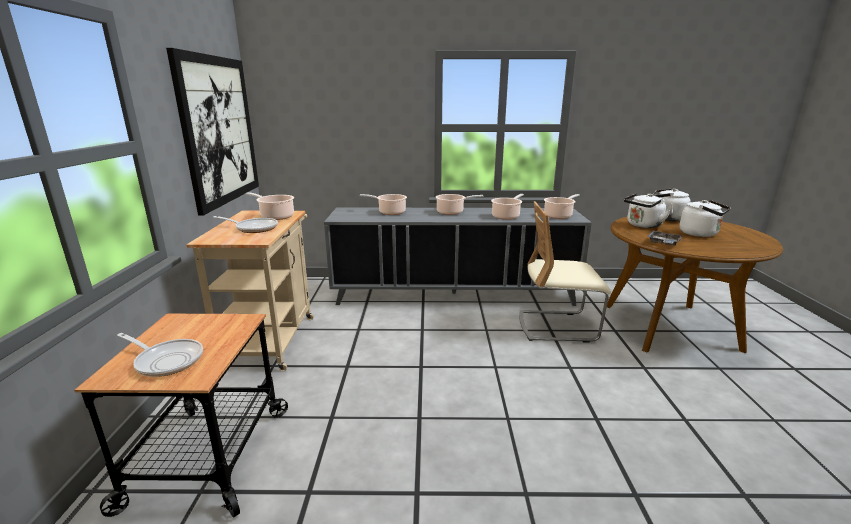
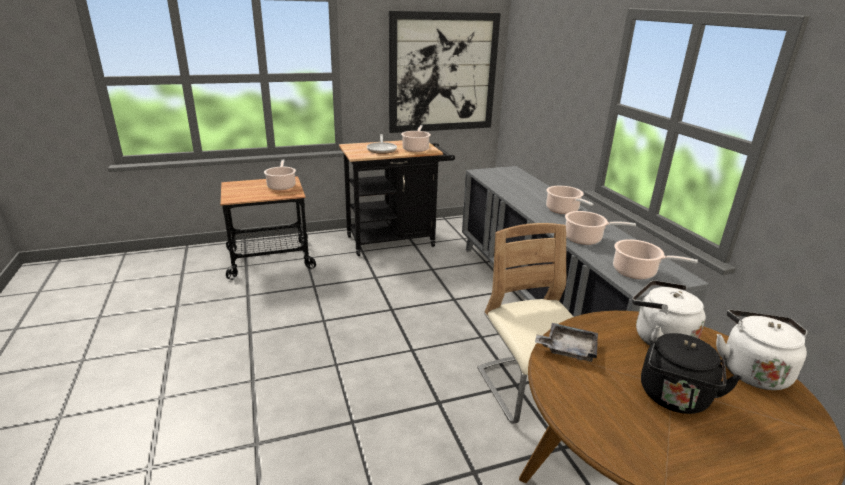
camera: 70 degrees right, 5 degrees up
frying pan [117,333,203,377] -> none
beige cart [186,211,314,371] -> black cart [339,140,455,256]
cooking pot [360,194,407,215] -> cooking pot moved to [264,160,296,190]
white kettle [679,200,731,237] -> black kettle [641,333,742,414]

